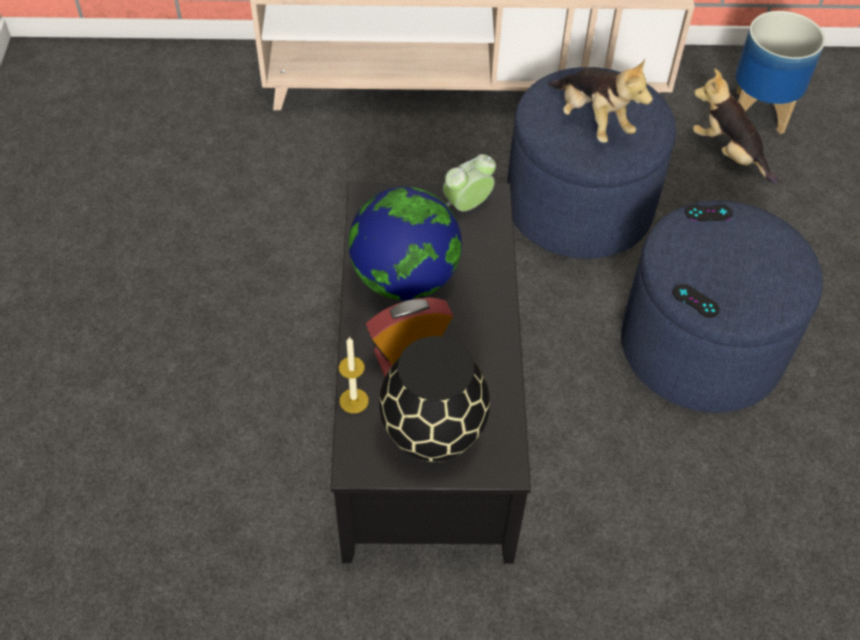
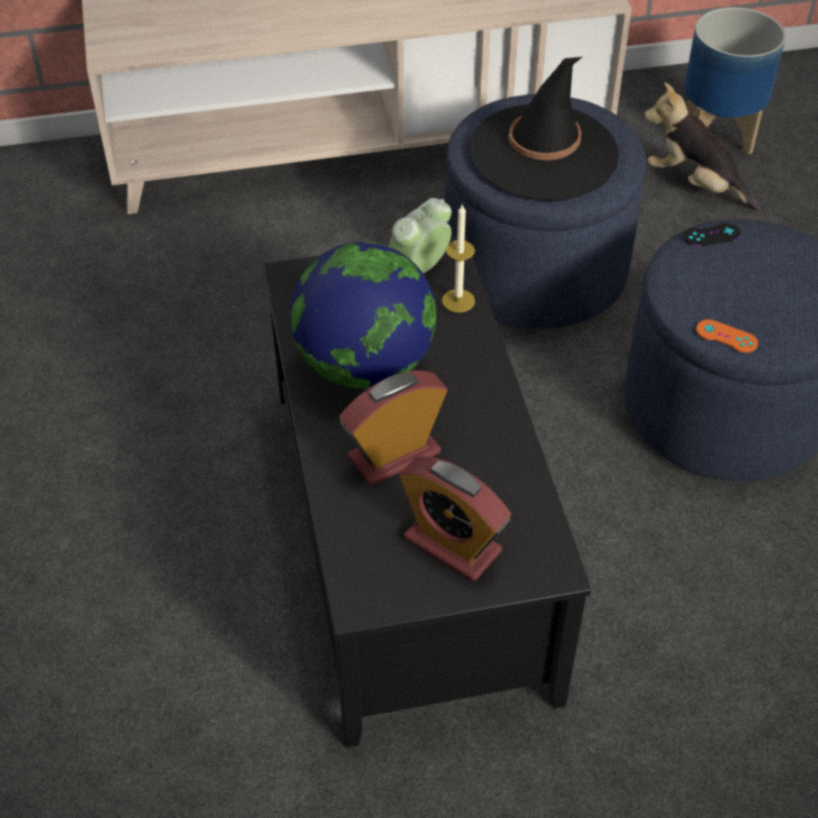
camera: 10 degrees left, 5 degrees down
candle [339,336,369,413] -> candle moved to [442,203,475,313]
black vase [379,336,490,463] -> alarm clock [400,456,511,581]
plush toy [548,59,653,143] -> black hat [470,57,619,201]
black game controller [673,284,720,318] -> orange game controller [696,319,758,353]

